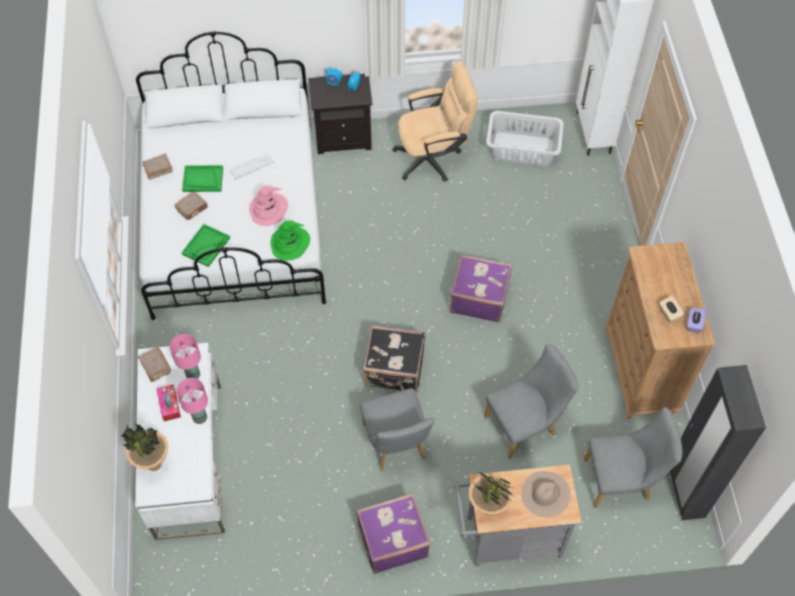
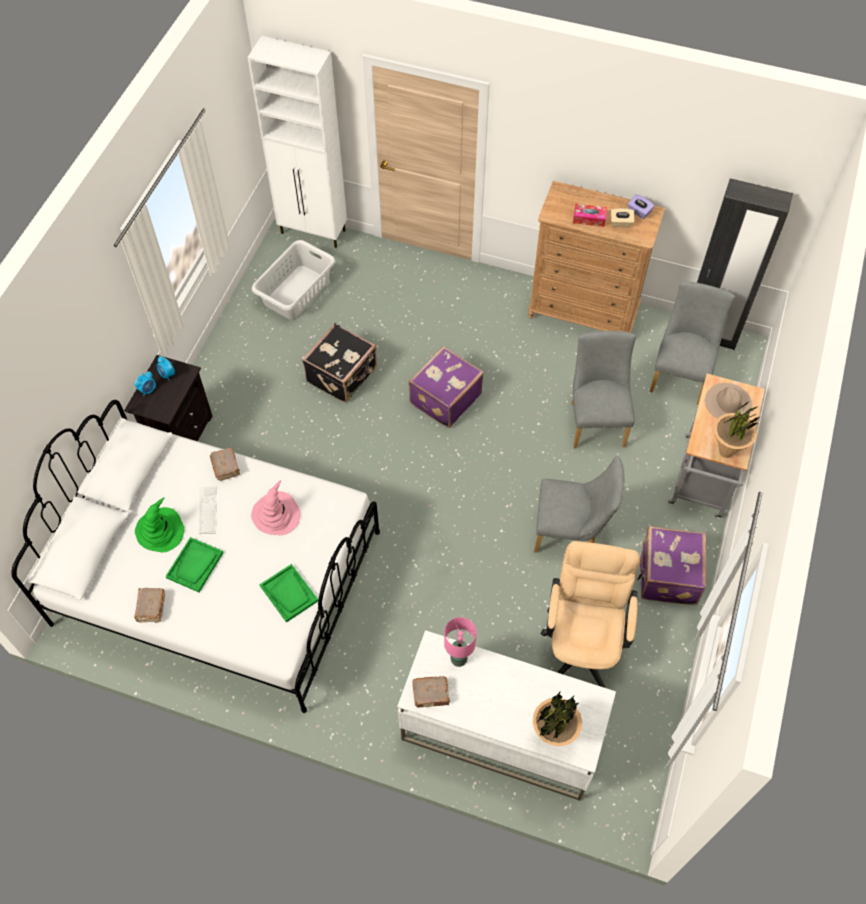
camera: 65 degrees left, 0 degrees up
tissue box [156,384,181,421] -> tissue box moved to [573,204,607,227]
brown book [175,192,208,220] -> brown book moved to [210,447,240,481]
pink table lamp [176,378,208,424] -> none
green hat [270,220,310,261] -> green hat moved to [135,497,184,552]
black suitcase [363,326,425,393] -> black suitcase moved to [302,323,377,403]
beige office chair [392,61,478,182] -> beige office chair moved to [540,541,640,688]

